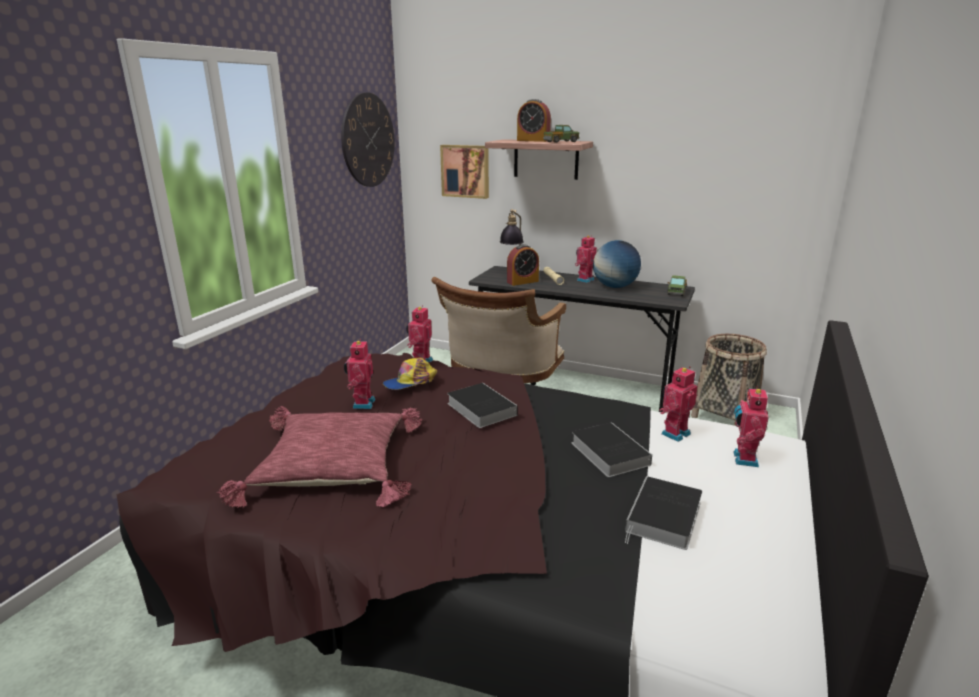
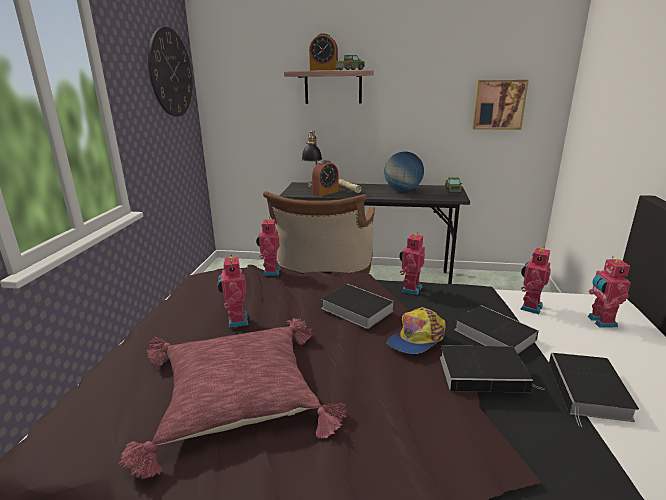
camera: 15 degrees left, 0 degrees up
cap [383,357,437,390] -> cap moved to [386,307,446,354]
picture [440,145,489,199] -> picture moved to [472,80,529,130]
toy robot [575,235,597,283] -> toy robot moved to [399,232,425,295]
basket [691,334,767,426] -> none
none -> book [440,346,545,393]

